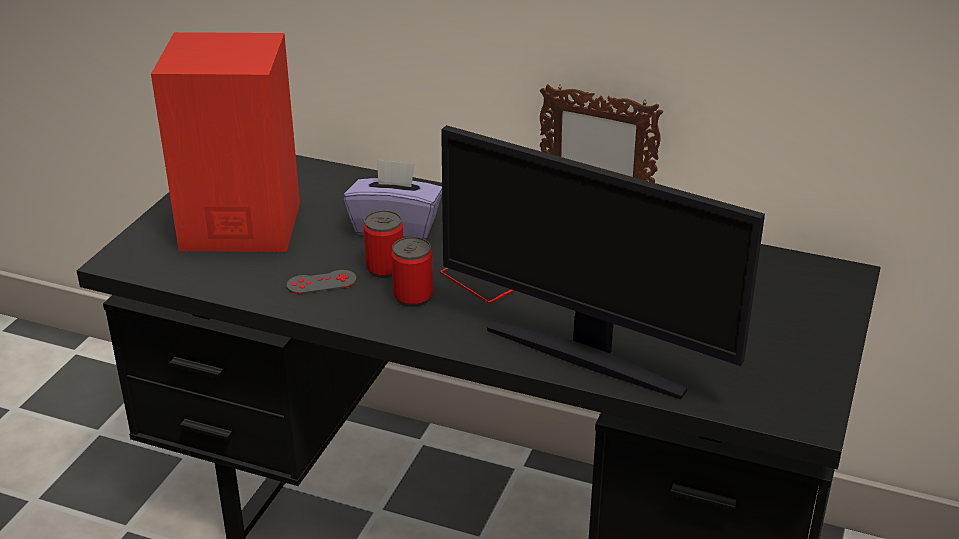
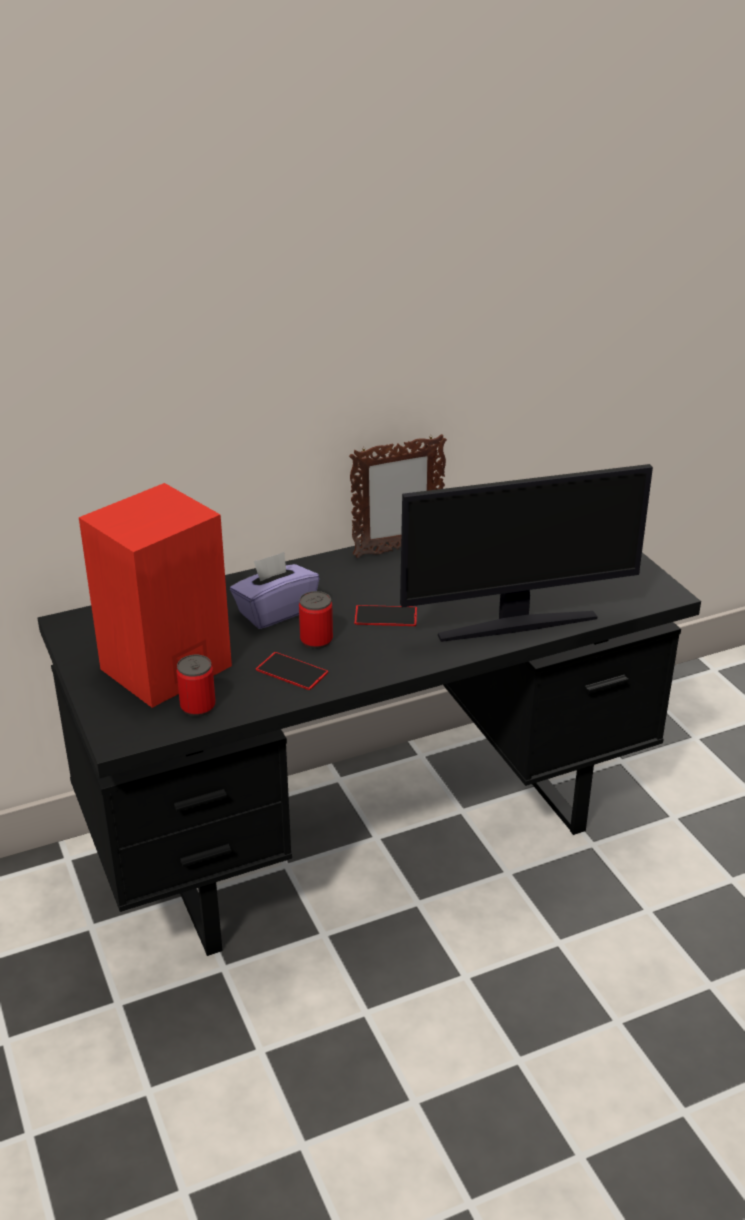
camera: 45 degrees left, 0 degrees up
grey game controller [287,270,357,294] -> phone [256,652,328,690]
can [391,237,433,307] -> can moved to [176,655,216,717]

